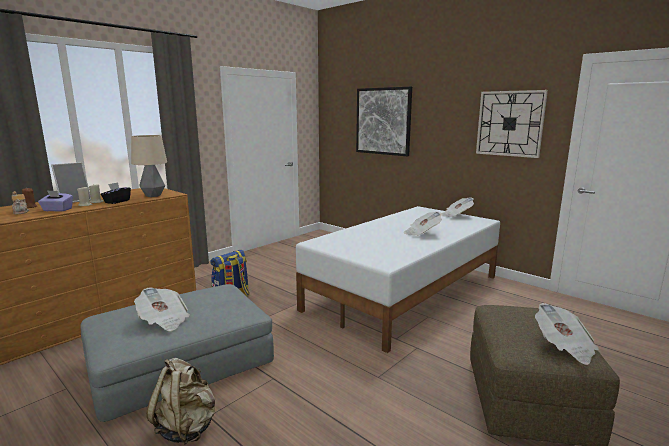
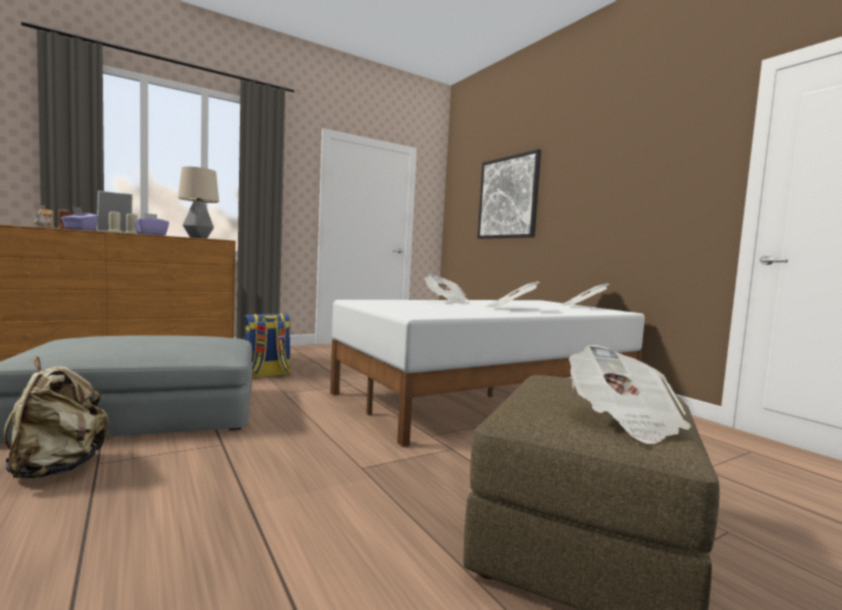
camera: 15 degrees right, 10 degrees down
black tissue box [101,182,131,204] -> purple tissue box [134,213,169,236]
newspaper [134,287,190,331] -> newspaper moved to [425,274,468,304]
wall clock [476,90,548,158] -> none

